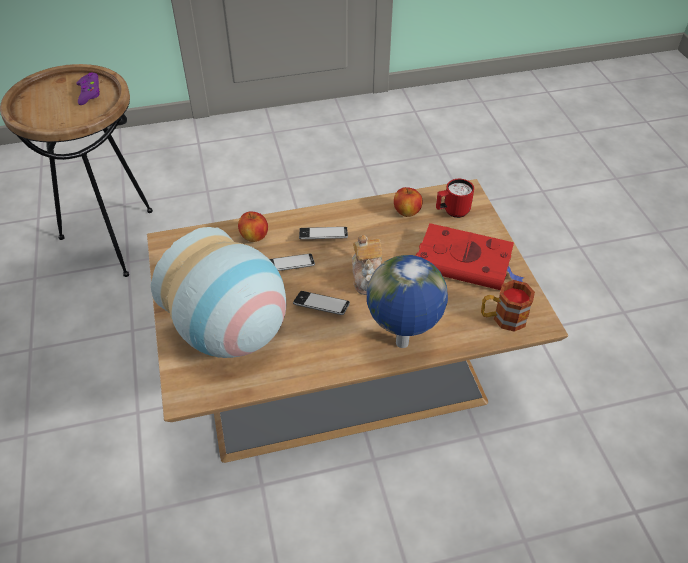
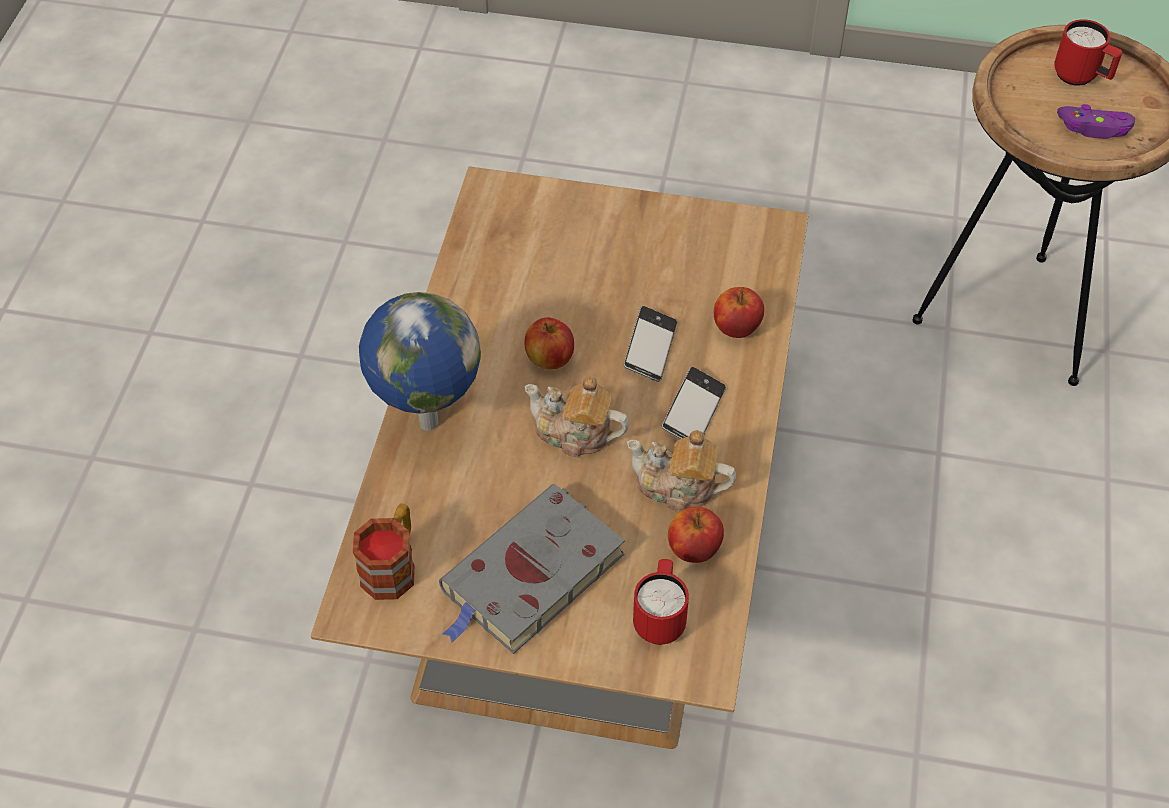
camera: 115 degrees right, 5 degrees up
vase [151,227,286,358] -> none
phone [293,291,350,315] -> apple [524,318,574,370]
red book [416,223,524,290] -> grey book [439,484,625,654]
none -> teapot [627,430,736,512]
none -> red mug [1054,19,1122,86]

